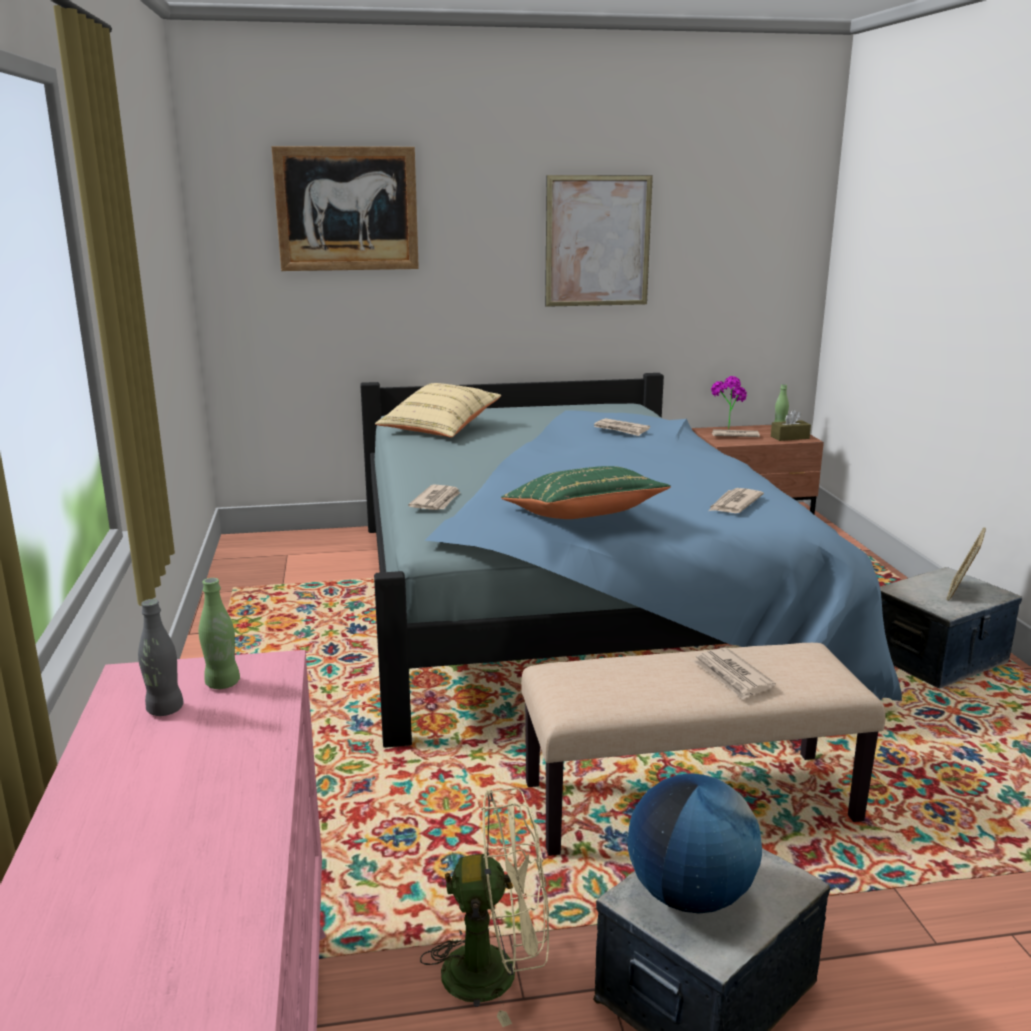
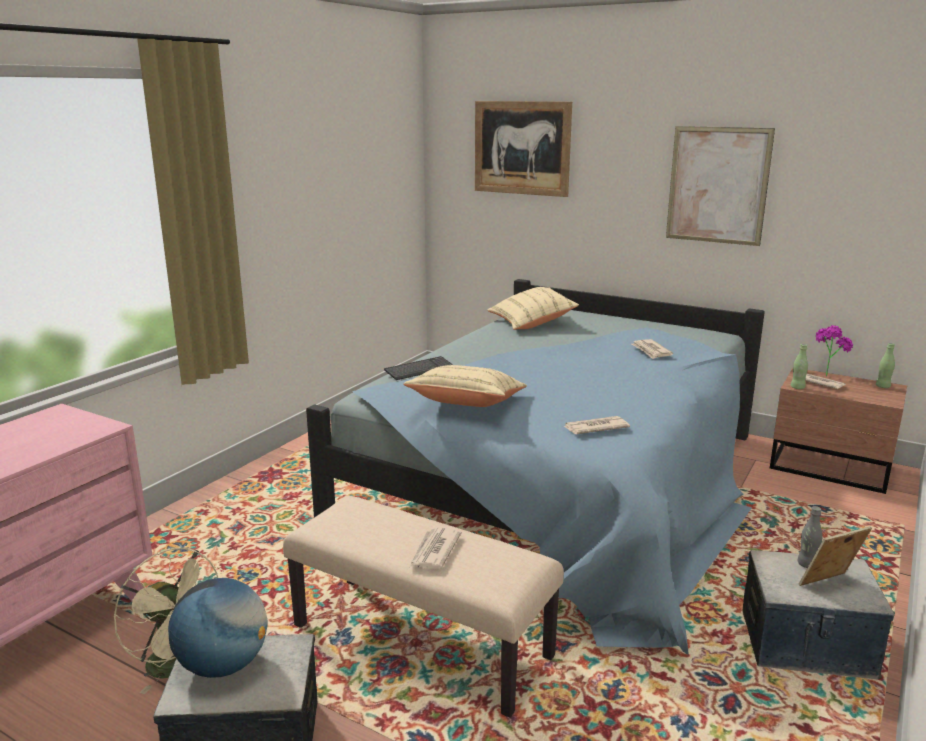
camera: 40 degrees right, 0 degrees up
grey bottle [138,599,184,716] -> grey bottle moved to [797,506,822,568]
green bottle [199,578,240,689] -> green bottle moved to [791,344,808,389]
newspaper [408,485,461,510] -> keyboard [384,356,453,380]
green pillow [501,466,671,519] -> beige pillow [403,365,527,407]
brown tissue box [771,410,811,441] -> none

